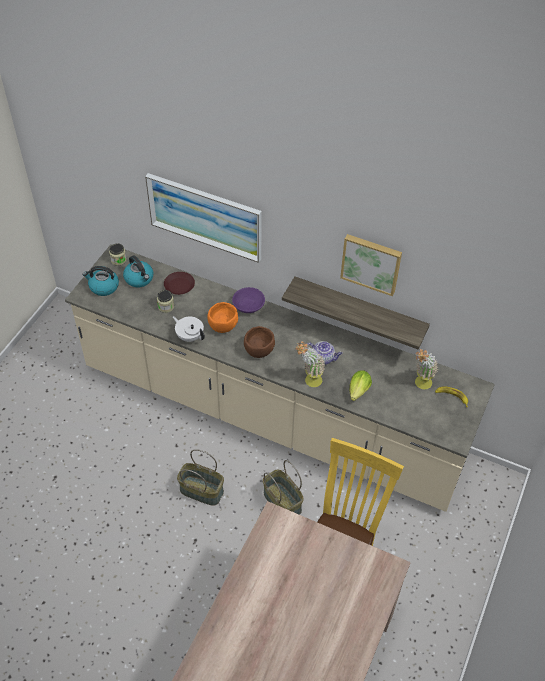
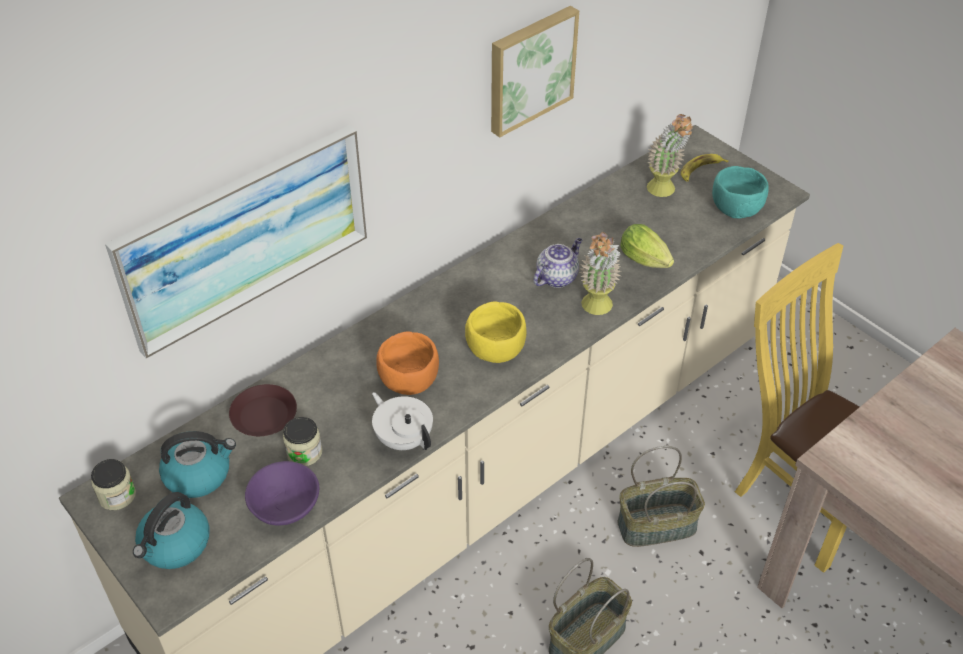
camera: 65 degrees left, 5 degrees down
white teapot [173,316,205,342] -> white teapot turned 75 degrees clockwise [372,392,433,450]
purple bowl [232,287,265,313] -> purple bowl moved to [245,461,319,525]
brown bowl [244,326,275,358] -> yellow bowl [465,302,526,363]
shelf [282,277,430,349] -> none
none -> turquoise bowl [712,166,769,219]

